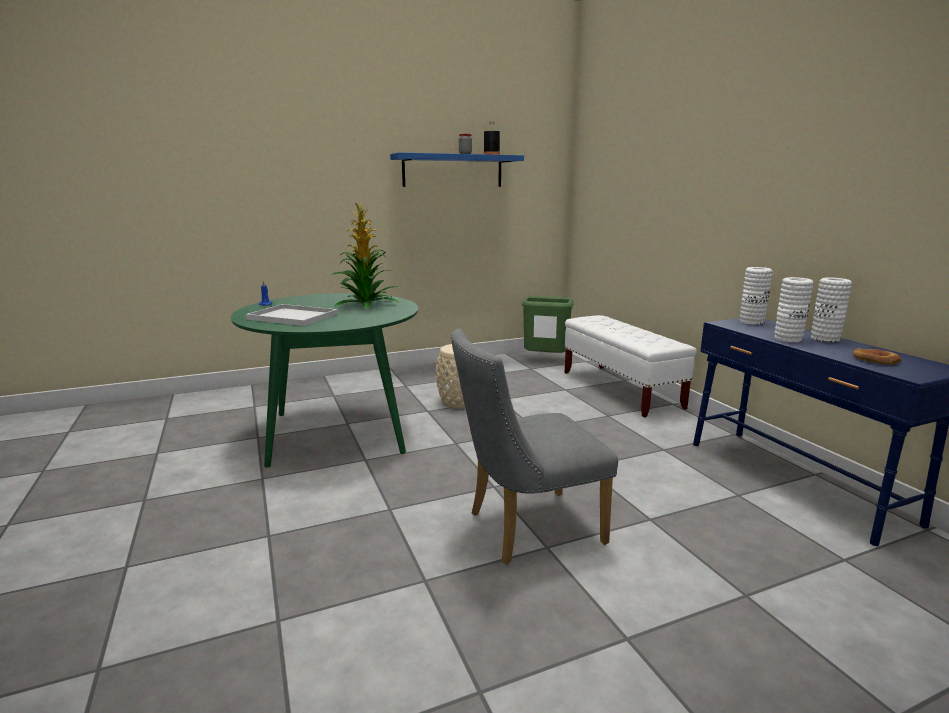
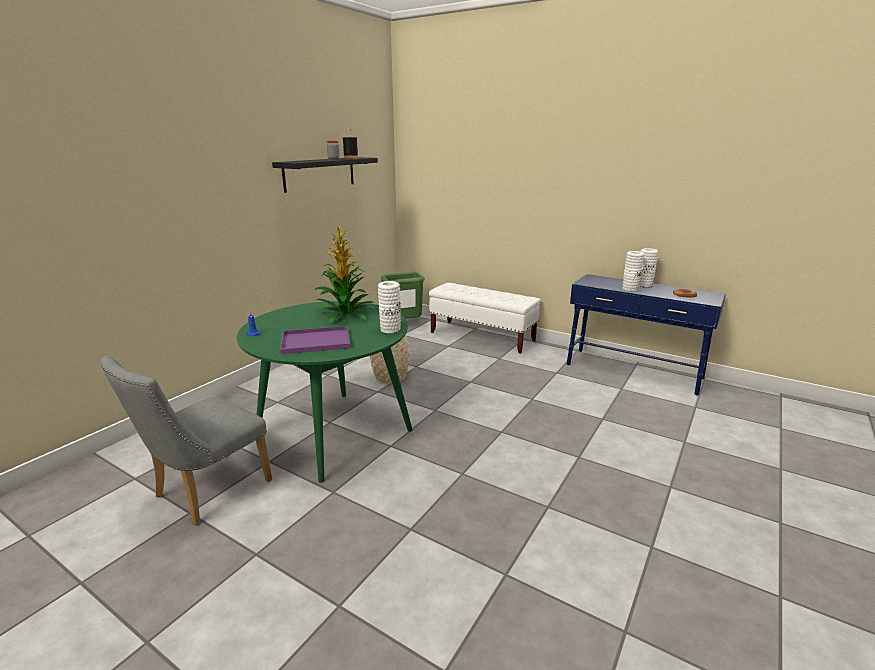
camera: 35 degrees left, 5 degrees up
white tray [246,304,338,326] -> purple tray [280,326,350,354]
blue shelf [390,152,524,187] -> black shelf [272,157,378,193]
grey chair [451,329,618,565] -> grey chair moved to [101,356,272,525]
white vase [740,267,773,325] -> white vase moved to [378,281,401,333]

